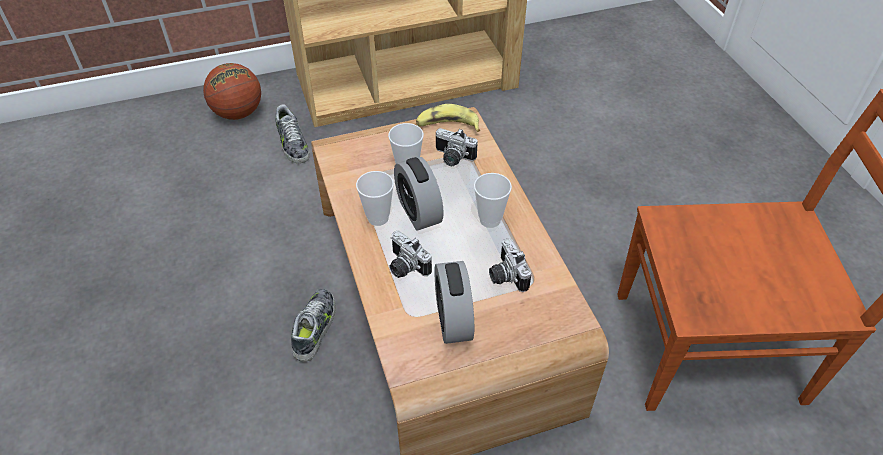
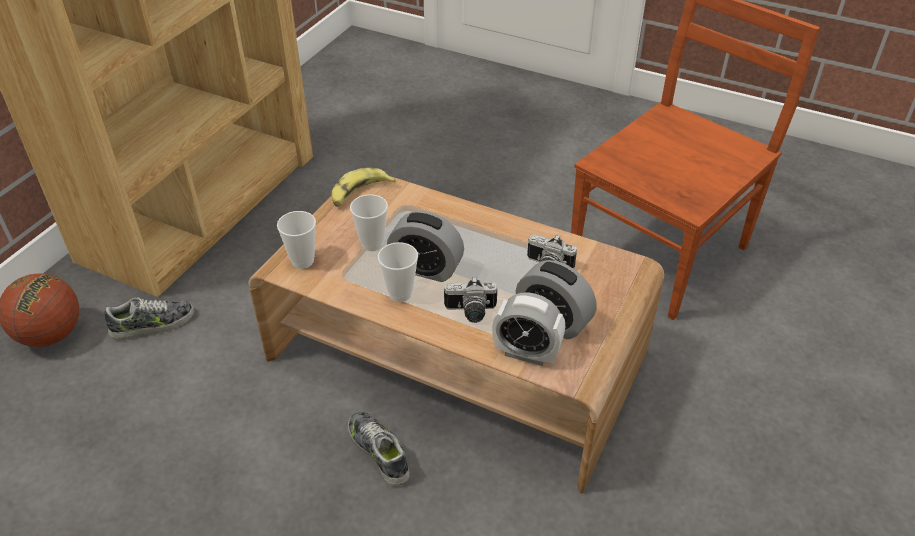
camera: 45 degrees left, 5 degrees down
shoe [275,104,310,163] -> shoe turned 45 degrees counterclockwise [105,297,194,341]
camera [435,128,478,166] -> none
cup [474,173,512,228] -> cup moved to [277,211,316,269]
none -> alarm clock [492,292,565,366]

